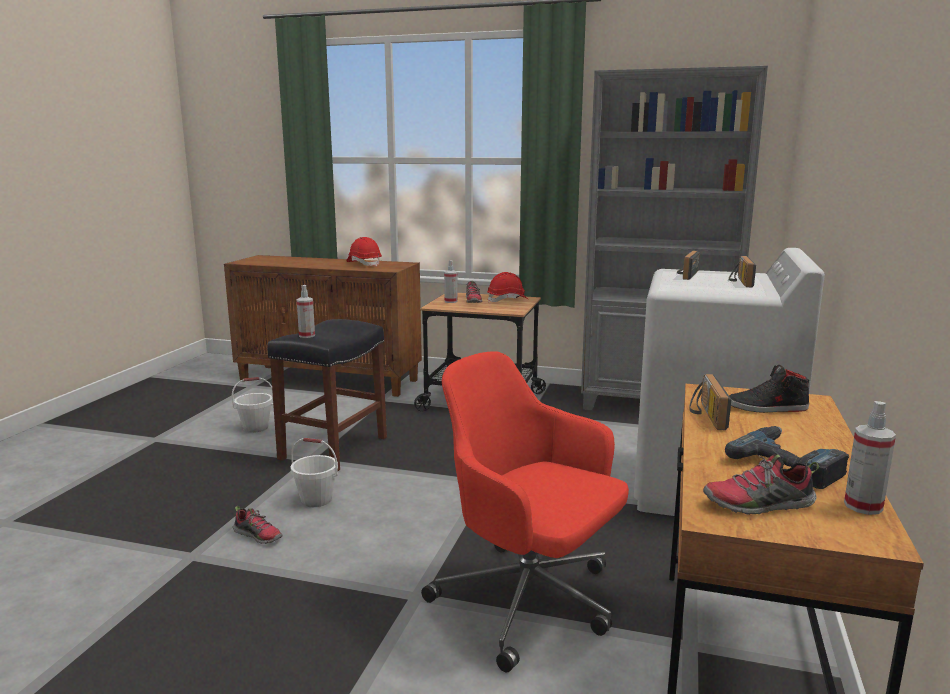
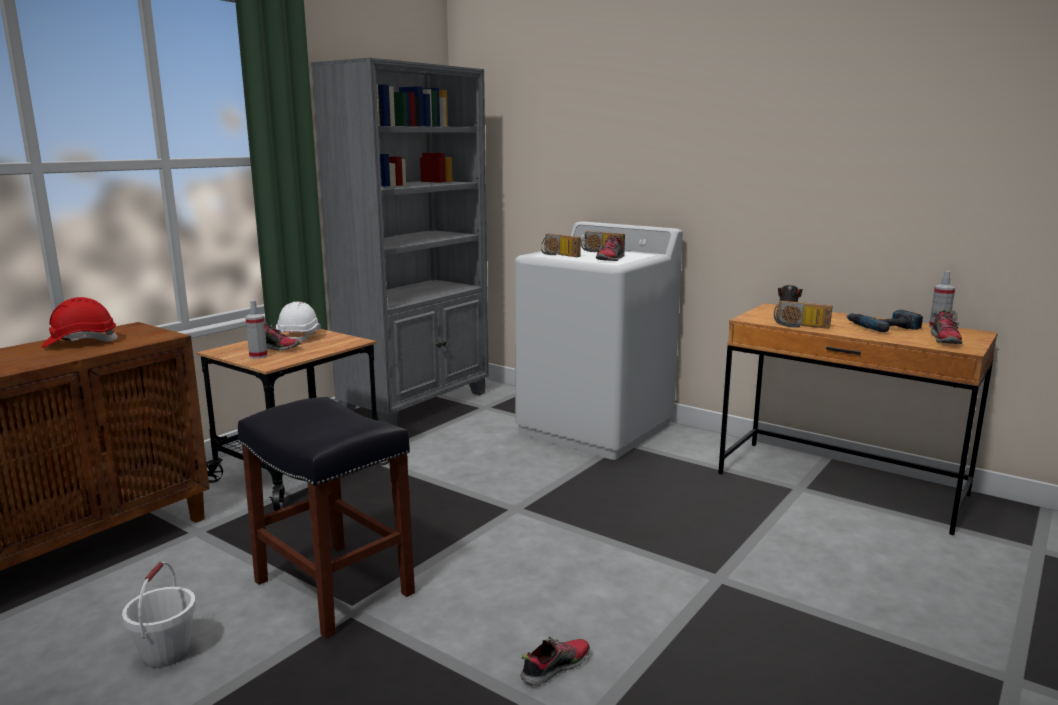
camera: 70 degrees left, 0 degrees up
white bucket [290,438,338,507] -> none
spray bottle [297,285,315,338] -> none
red office chair [421,351,629,672] -> none
red hard hat [487,272,529,303] -> white hard hat [276,302,321,342]
none -> shoe [596,235,625,261]

